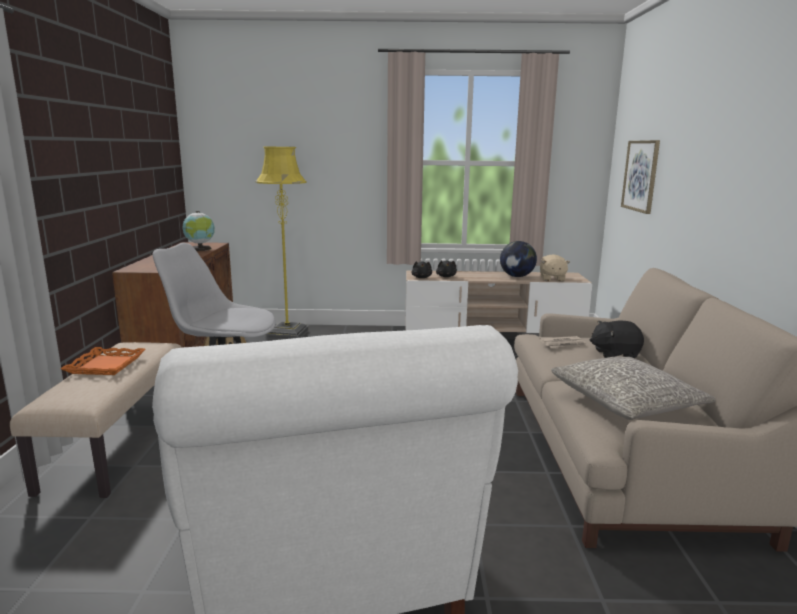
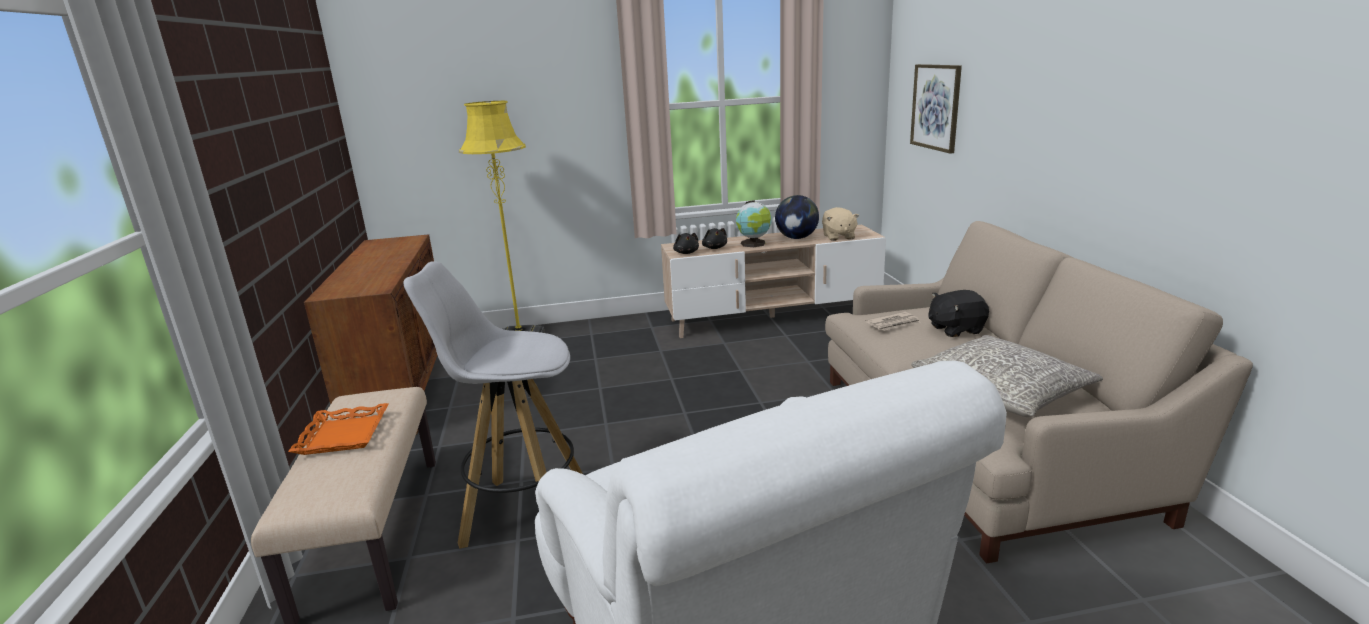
camera: 10 degrees left, 5 degrees up
globe [182,211,215,251] -> globe moved to [736,200,772,247]

